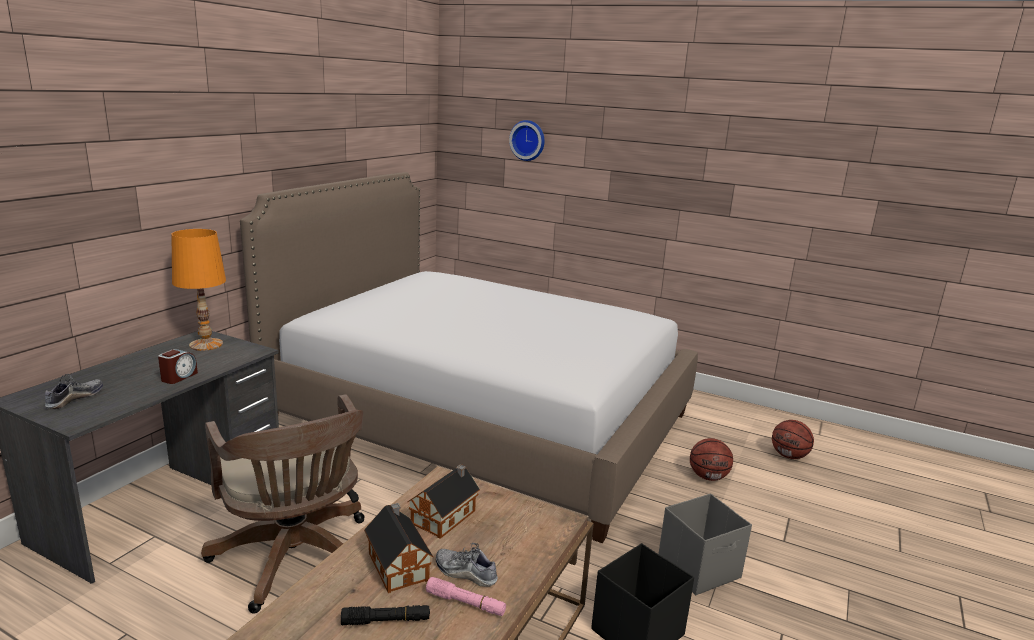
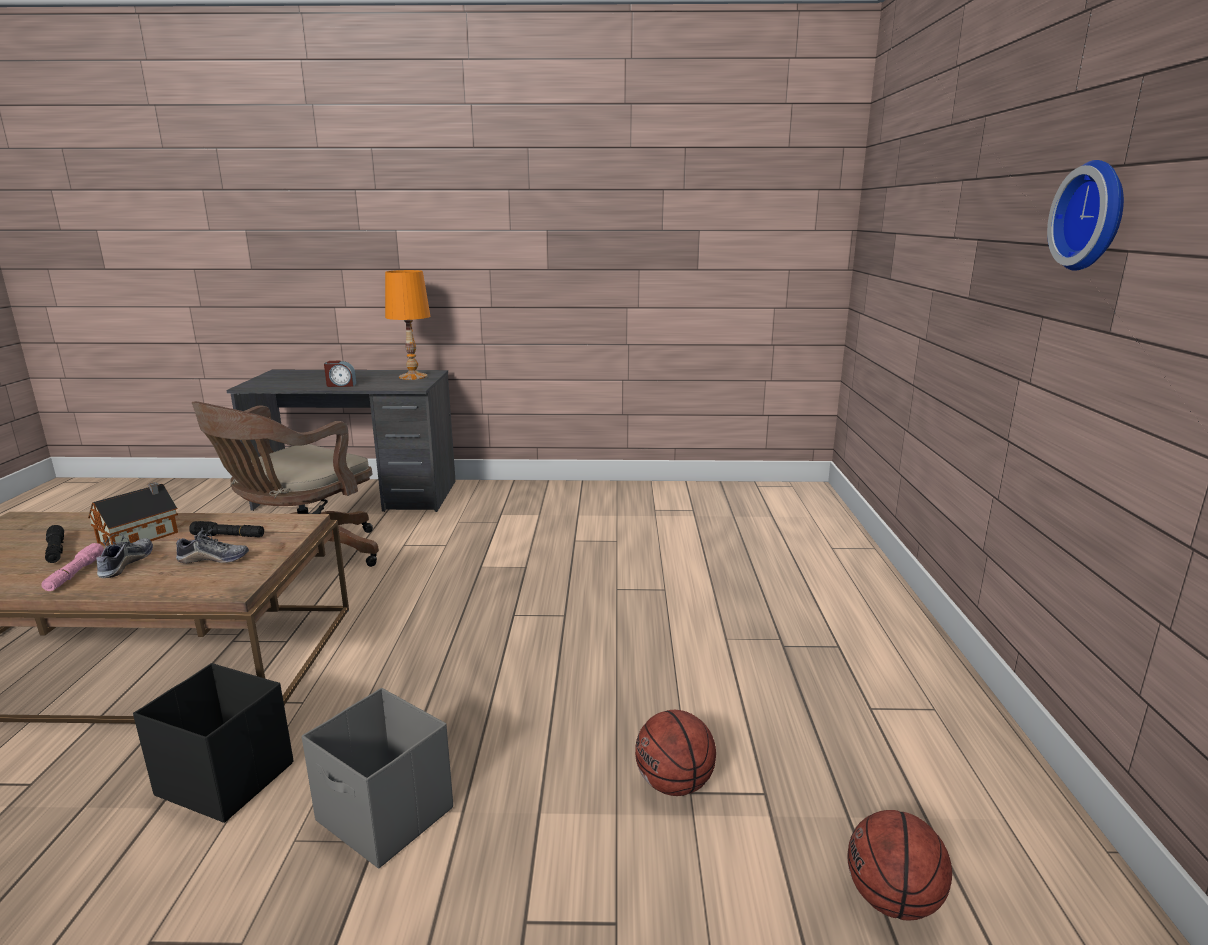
camera: 65 degrees right, 0 degrees up
shoe [45,374,103,409] -> shoe moved to [176,527,249,563]
bed [240,172,698,543] -> none
toy house [408,464,480,539] -> black flashlight [189,521,264,537]
wall clock [509,120,545,161] -> wall clock moved to [1047,160,1124,271]

